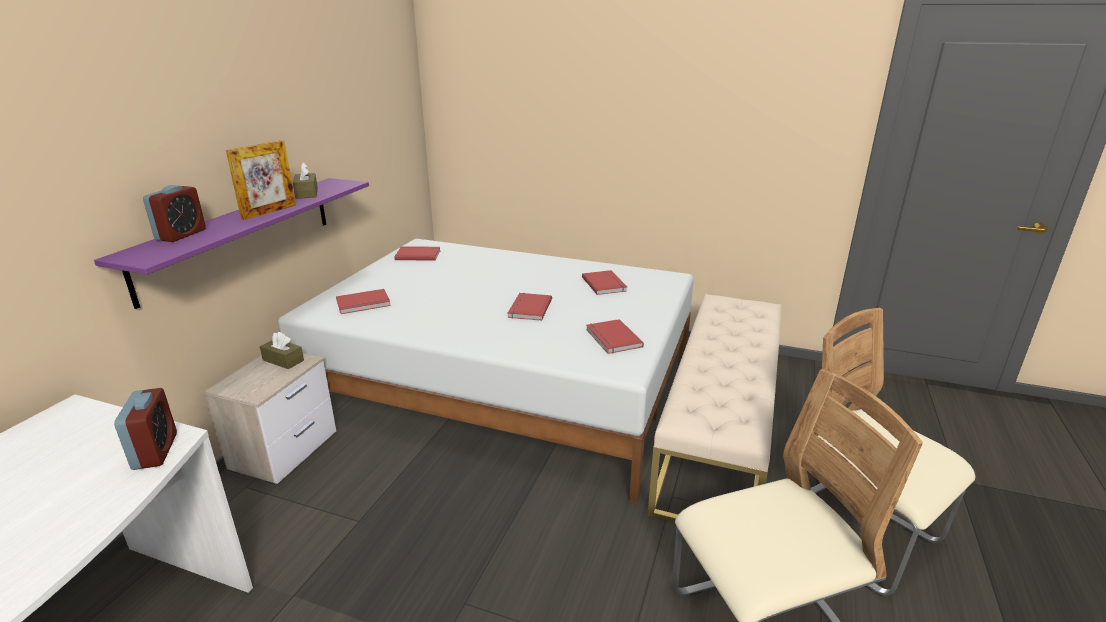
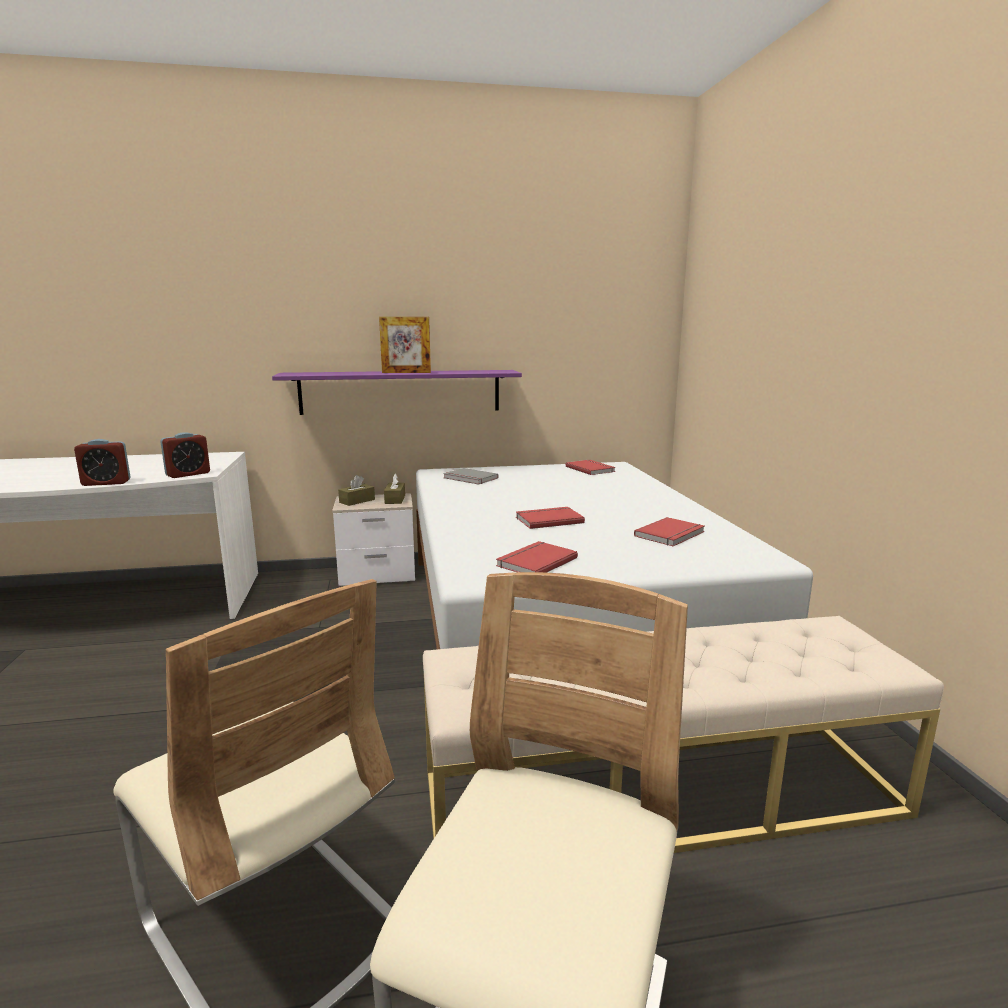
camera: 60 degrees right, 10 degrees down
alarm clock [143,185,206,242] -> alarm clock moved to [74,439,131,486]
brown tissue box [293,162,318,199] -> brown tissue box moved to [338,475,375,506]
red book [336,289,391,314] -> grey book [443,468,499,485]

